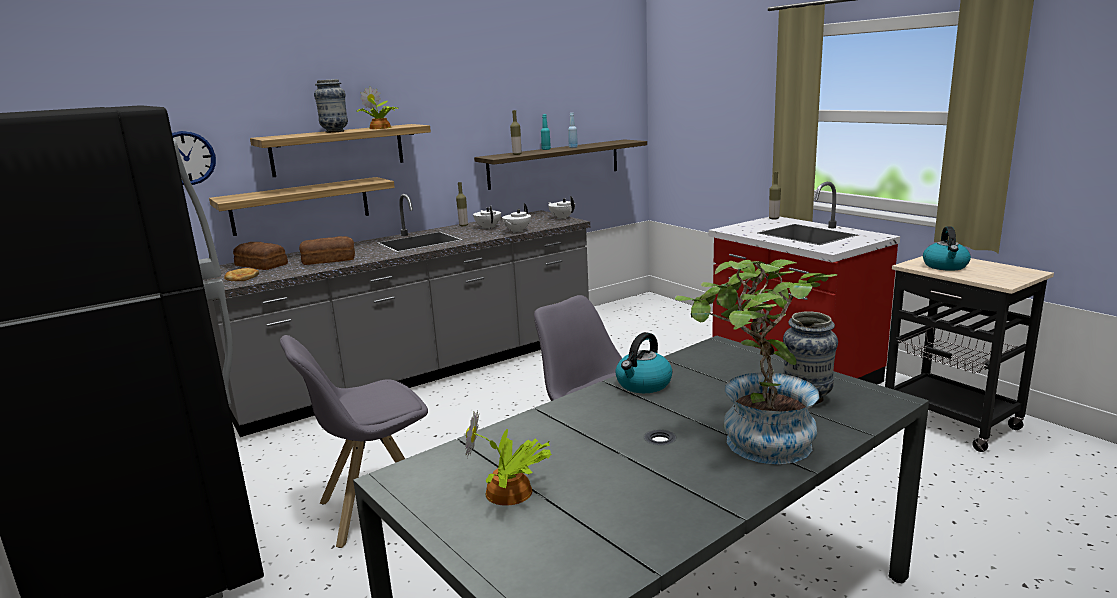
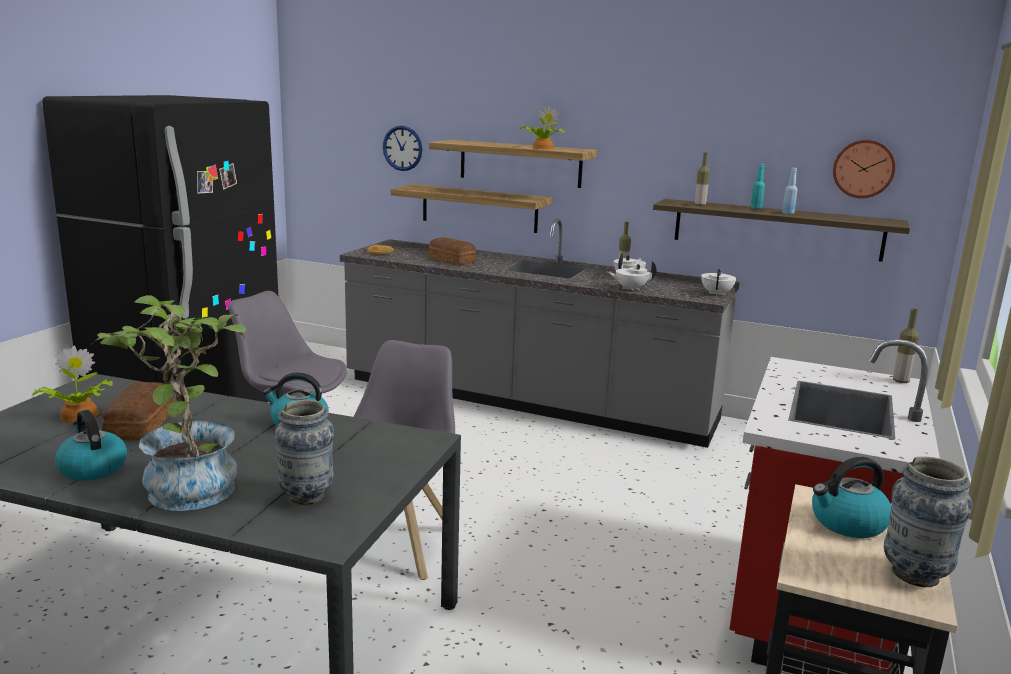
camera: 55 degrees right, 0 degrees up
bread [233,242,288,270] -> bread moved to [102,382,175,440]
vase [314,79,348,133] -> vase moved to [884,456,972,587]
none -> kettle [55,410,127,480]
none -> wall clock [833,140,895,198]

